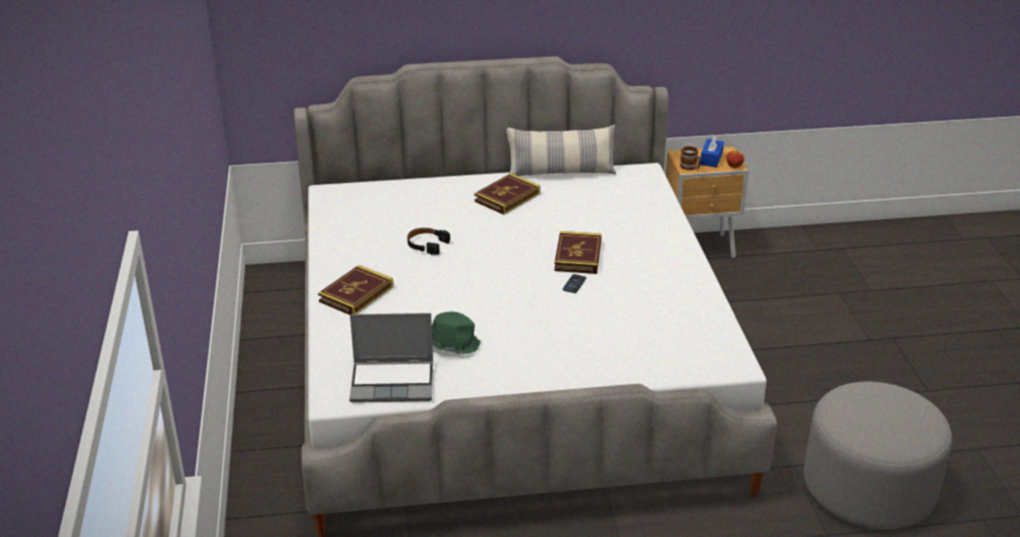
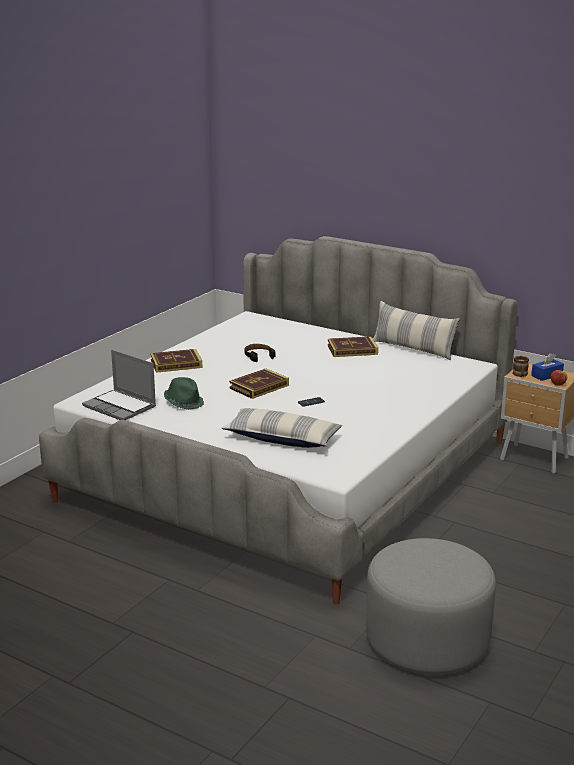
camera: 40 degrees right, 10 degrees down
book [554,231,602,274] -> book moved to [229,369,289,399]
none -> pillow [221,408,342,448]

